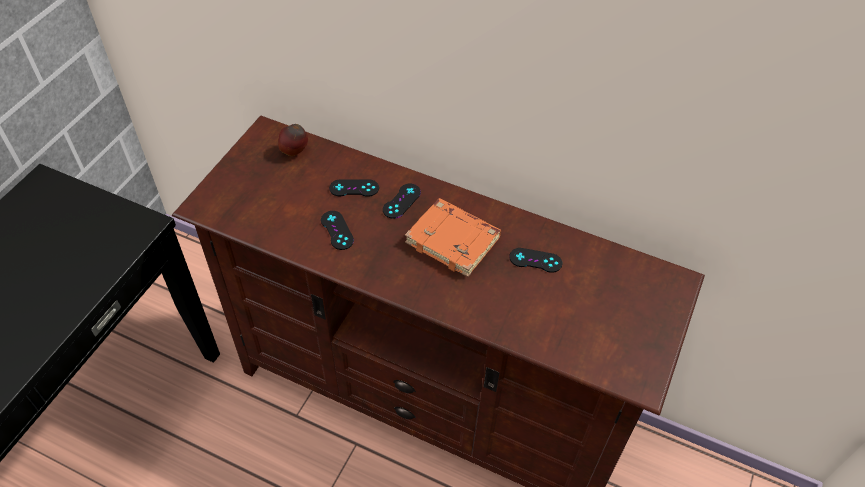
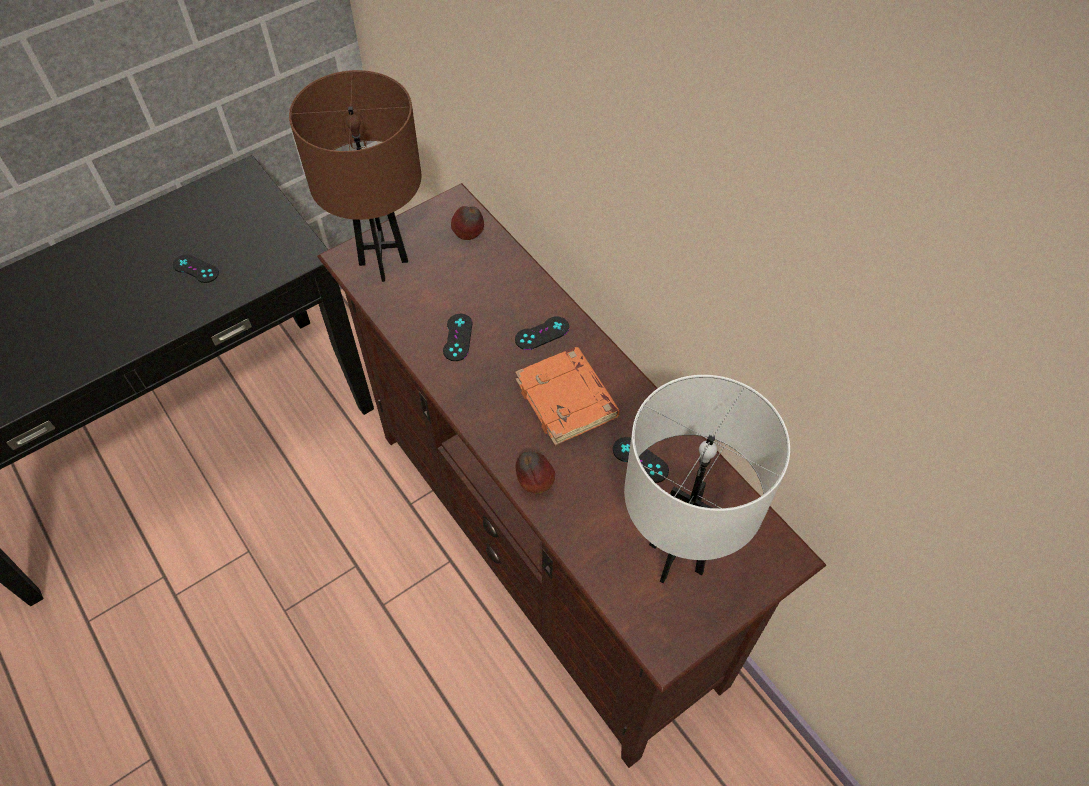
camera: 30 degrees right, 5 degrees up
black game controller [329,179,379,197] -> black game controller moved to [173,254,219,283]
none -> brown table lamp [289,70,421,282]
none -> apple [516,451,555,494]
none -> white table lamp [624,375,790,583]

